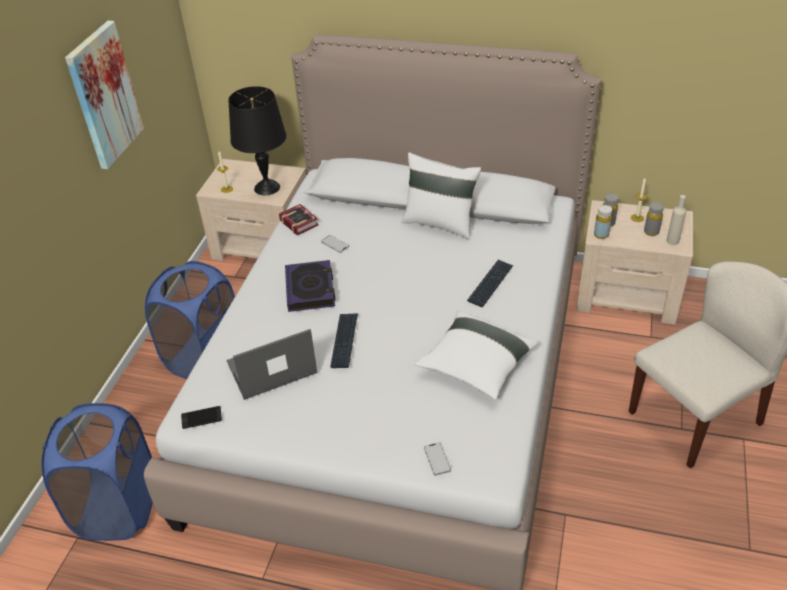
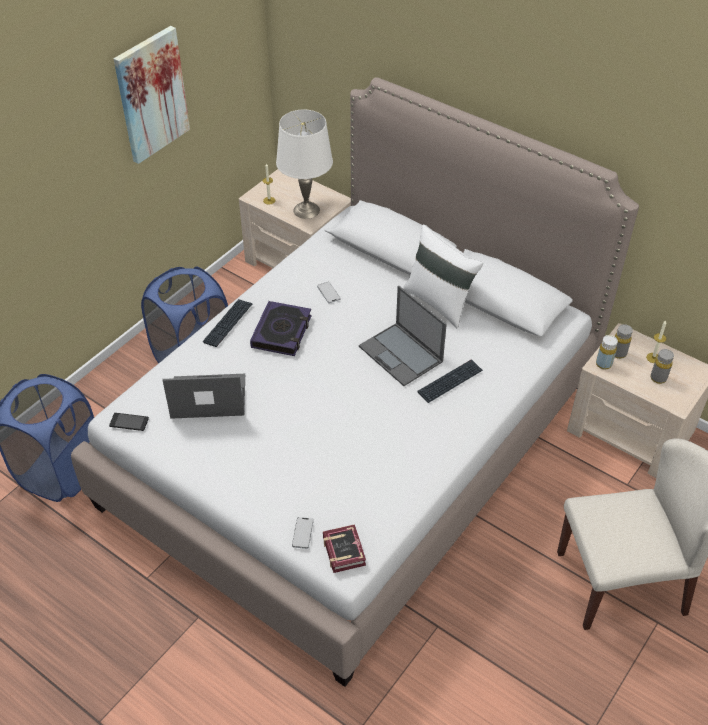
camera: 20 degrees right, 5 degrees up
black table lamp [228,86,287,195] -> white table lamp [276,110,333,219]
book [279,204,319,235] -> book moved to [323,524,366,573]
keyboard [330,313,358,368] -> keyboard moved to [203,299,253,347]
white pillow [415,311,538,400] -> none
beige bottle [666,195,687,245] -> none
none -> laptop [359,286,447,386]

